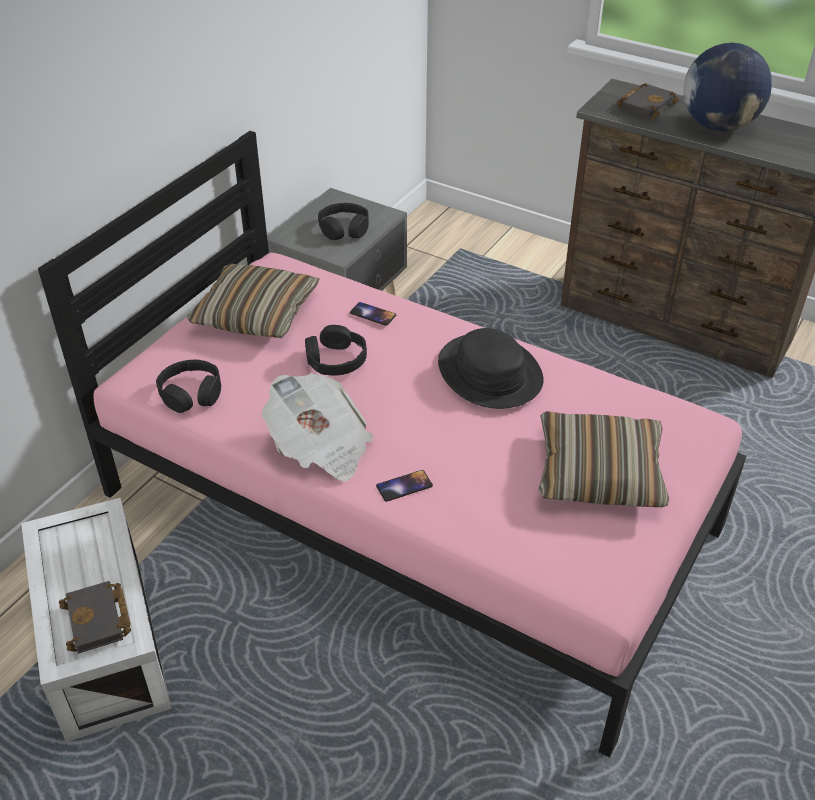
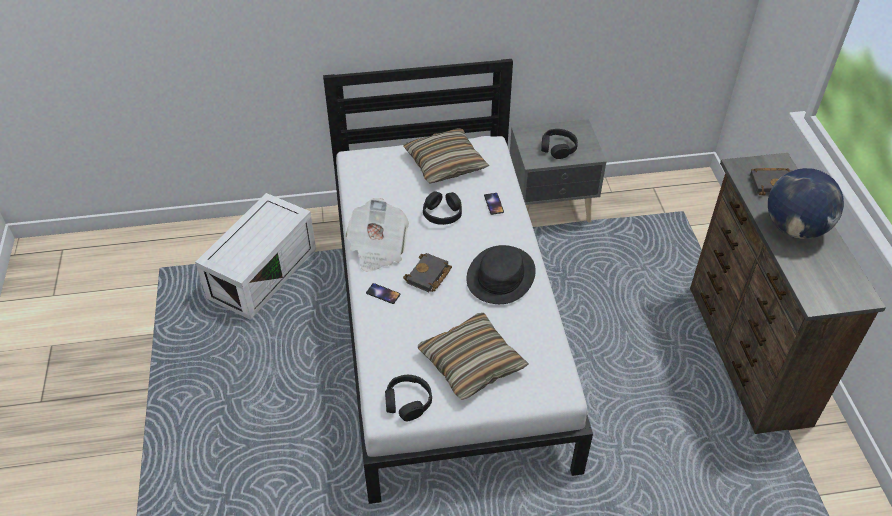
camera: 50 degrees right, 5 degrees up
pink bed [38,131,746,757] -> white bed [323,59,593,504]
black book [59,581,131,654] -> black book moved to [403,253,452,292]
black headphones [156,360,221,413] -> black headphones moved to [385,375,432,421]

